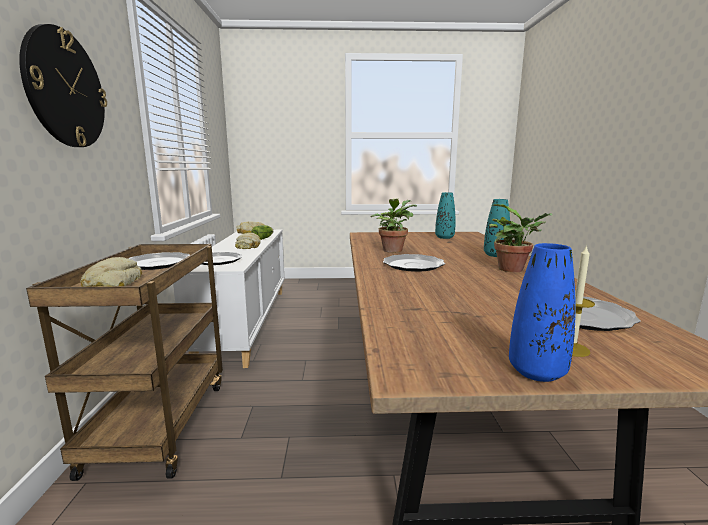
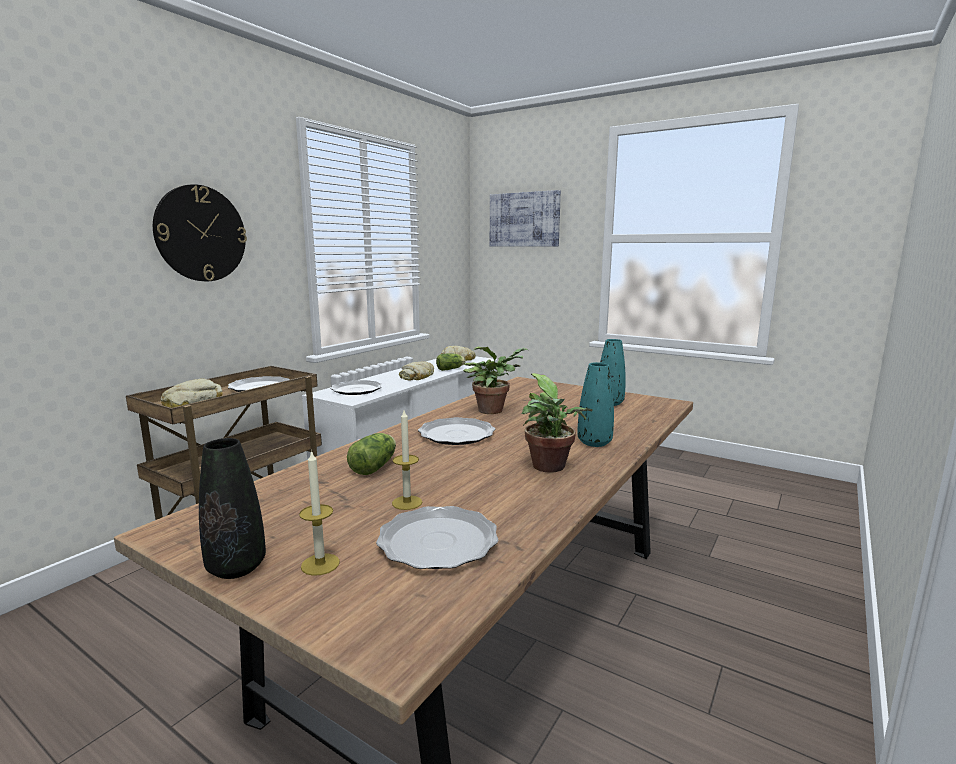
camera: 35 degrees right, 0 degrees up
blue vase [509,243,576,382] -> black vase [199,438,266,579]
none -> lettuce [347,433,396,475]
none -> candle [392,410,422,510]
none -> picture [490,190,561,247]

